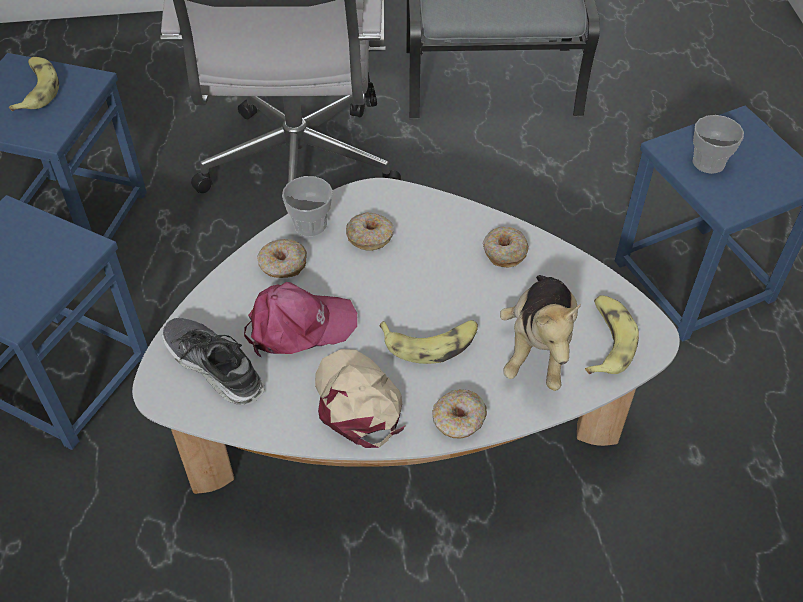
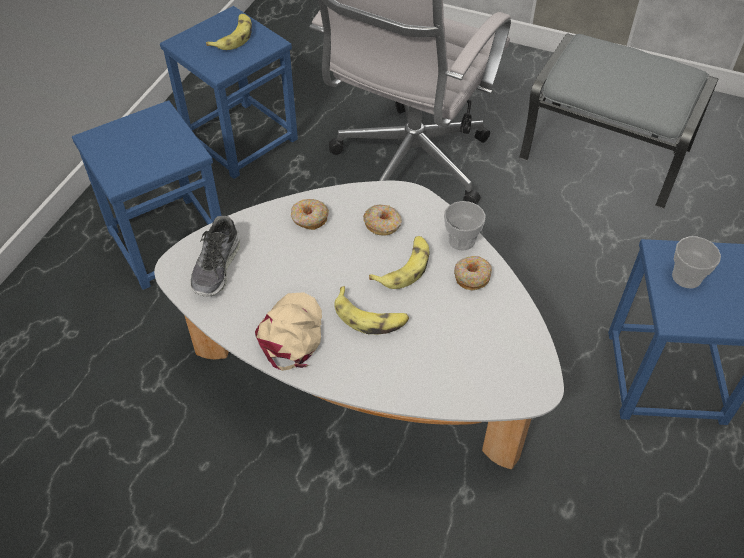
camera: 30 degrees right, 0 degrees up
shoe [162,318,265,405] -> shoe turned 150 degrees counterclockwise [190,216,240,296]
pink cap [244,282,357,358] -> none
cup [282,176,333,236] -> cup moved to [444,201,486,250]
donut [432,389,487,439] -> none
plush toy [500,275,581,391] -> none
banana [585,295,639,374] -> banana moved to [369,236,429,289]

